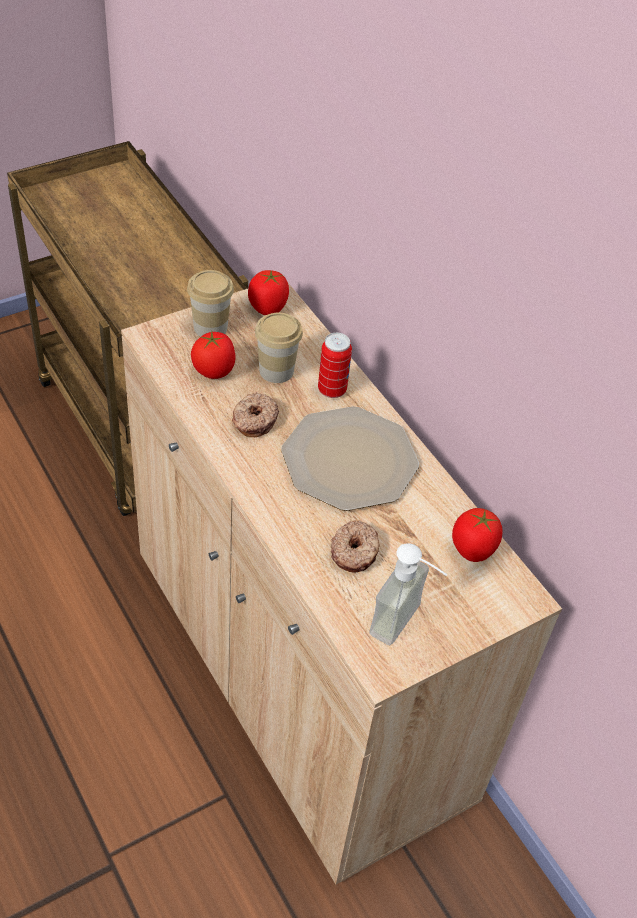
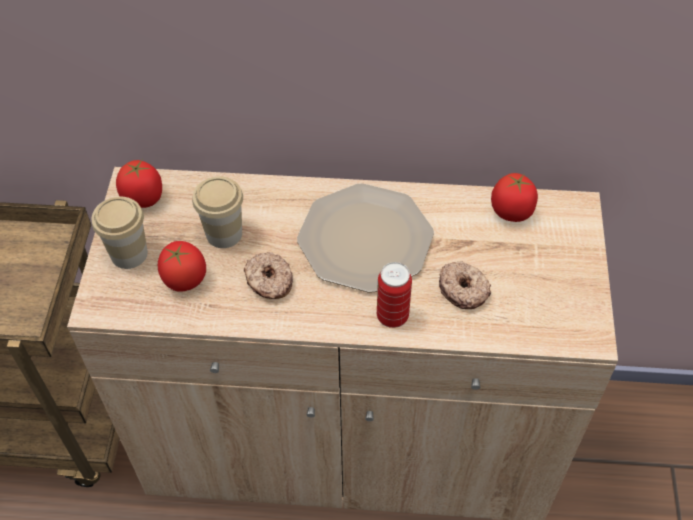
camera: 50 degrees left, 5 degrees up
can [318,333,352,398] -> can moved to [377,262,412,328]
soap dispenser [370,543,447,645] -> none

